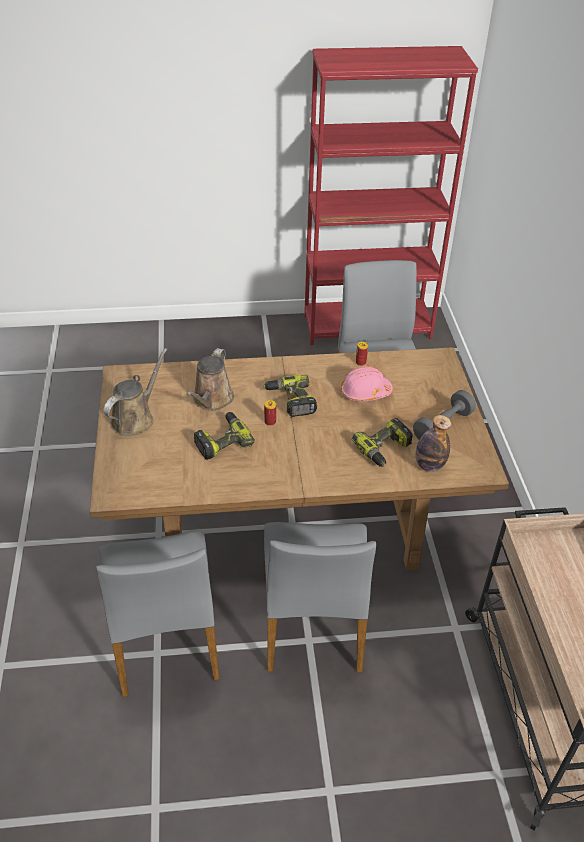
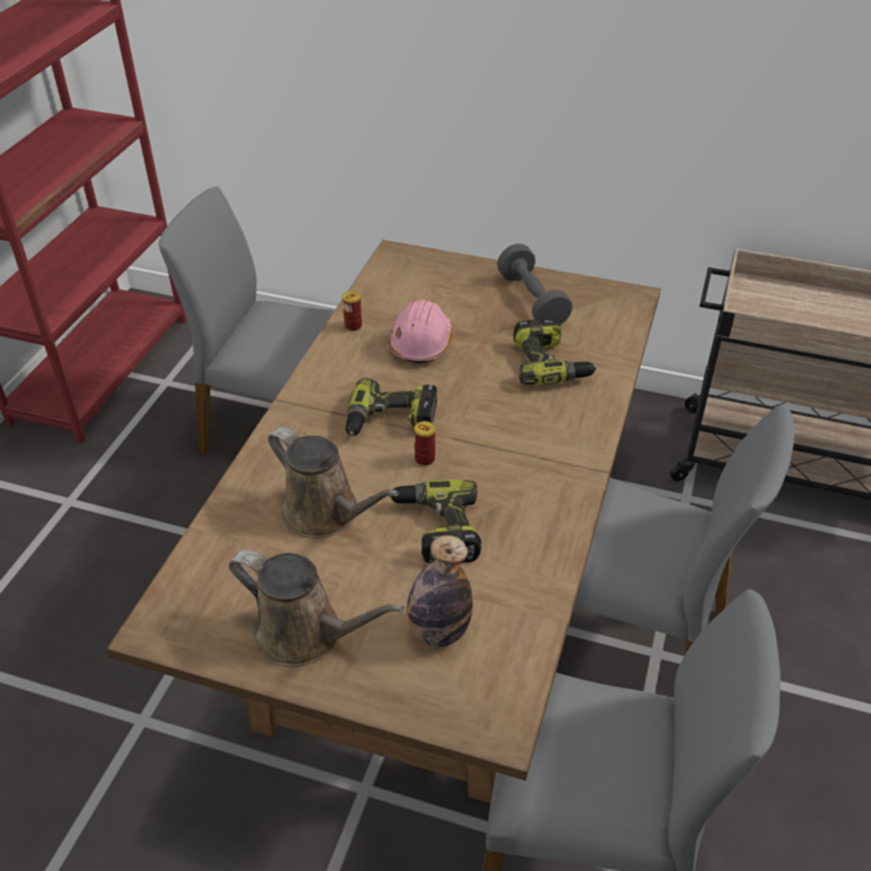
camera: 65 degrees left, 0 degrees up
brown watering can [104,348,168,436] -> brown watering can turned 150 degrees clockwise [229,550,404,667]
bottle [415,415,451,472] -> bottle moved to [407,535,473,647]

